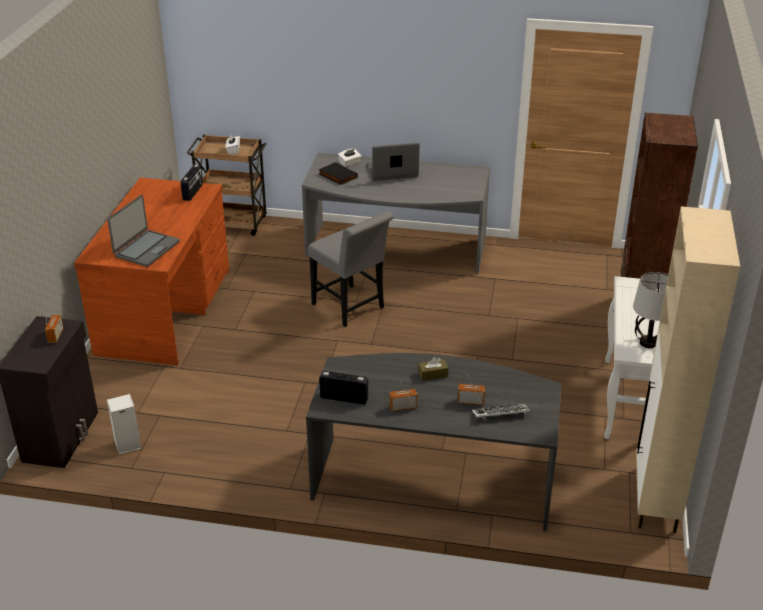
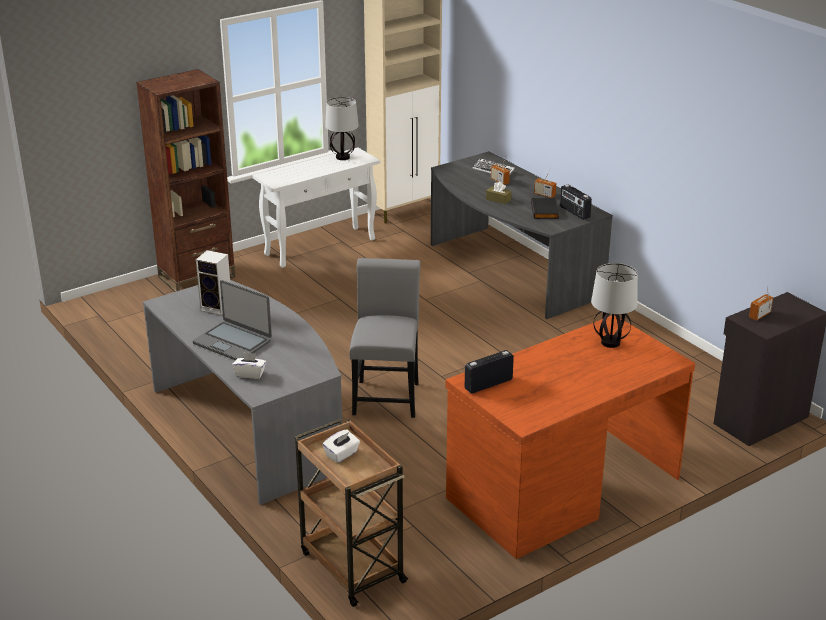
camera: 135 degrees left, 5 degrees down
laptop [107,195,180,267] -> table lamp [591,263,638,348]
speaker [107,394,142,455] -> speaker moved to [196,250,230,315]
black book [319,162,358,185] -> black book moved to [531,198,559,219]

